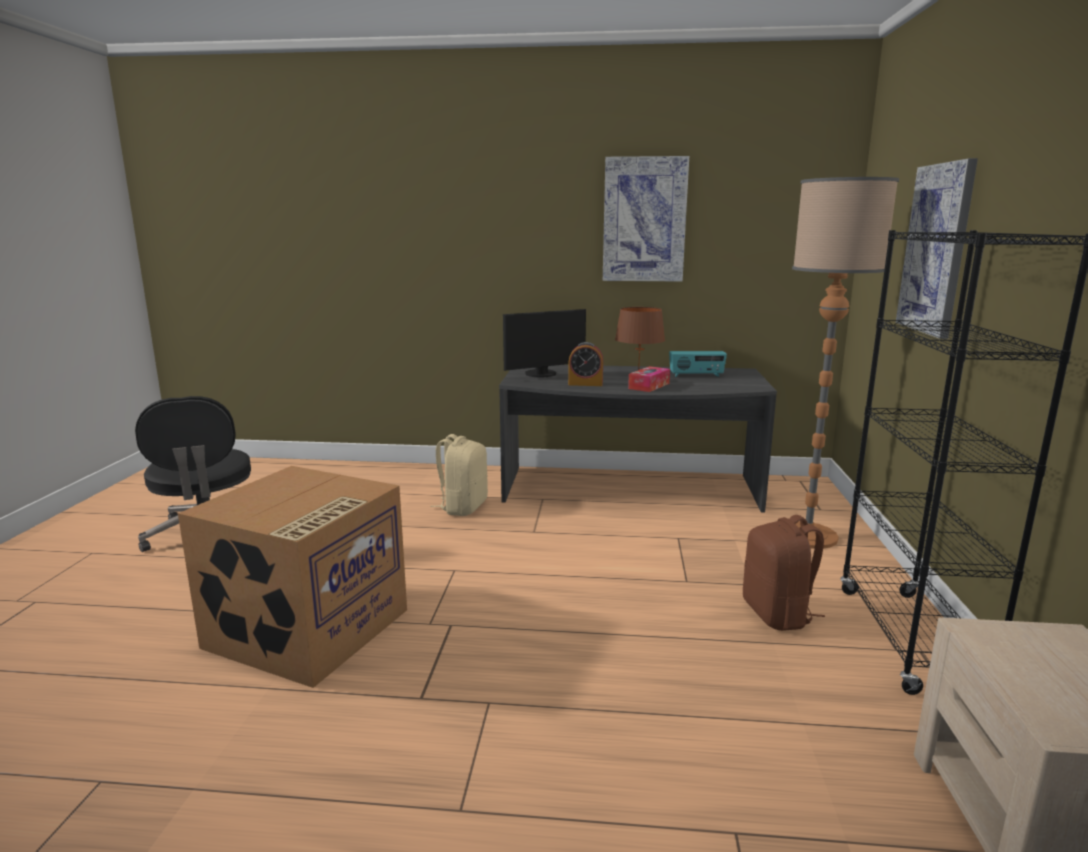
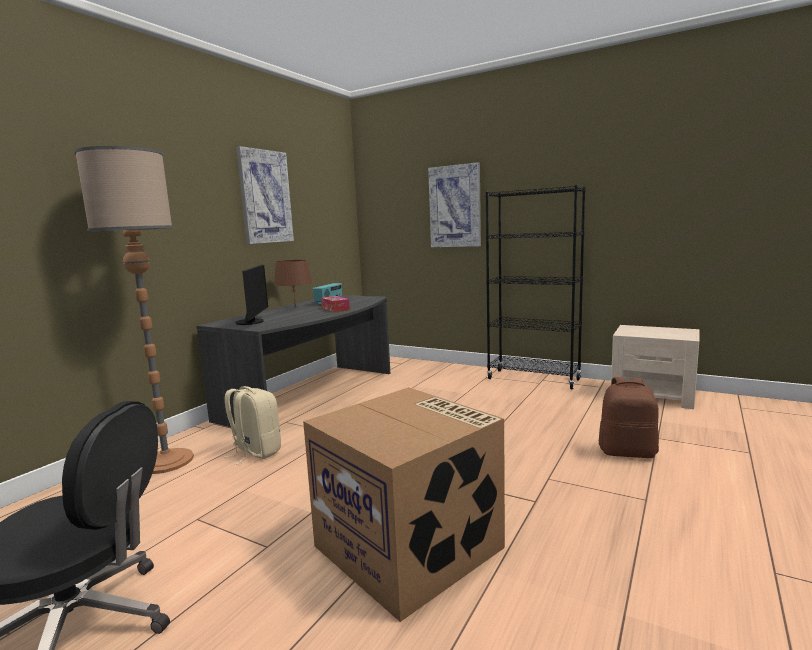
camera: 65 degrees left, 5 degrees down
alarm clock [568,342,603,386] -> none
brown backpack [743,515,825,631] -> brown backpack moved to [599,377,659,458]
floor lamp [792,177,899,549] -> floor lamp moved to [74,146,194,474]

